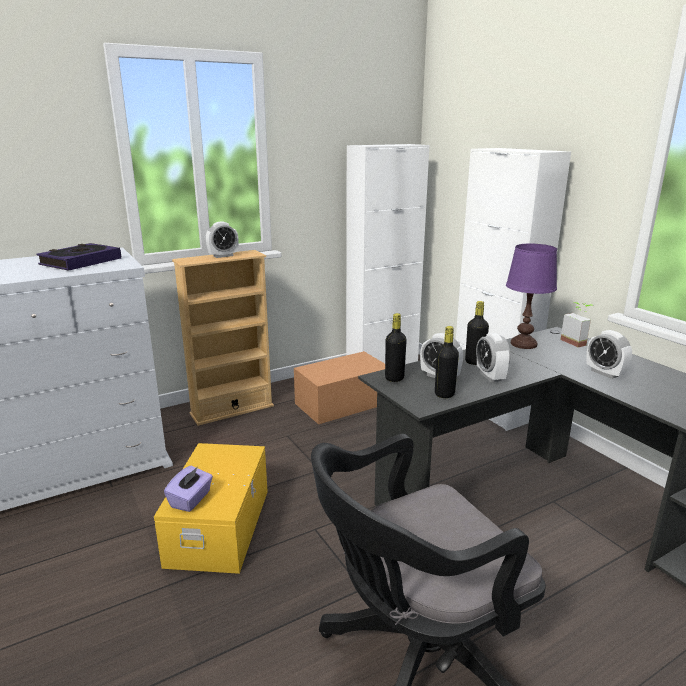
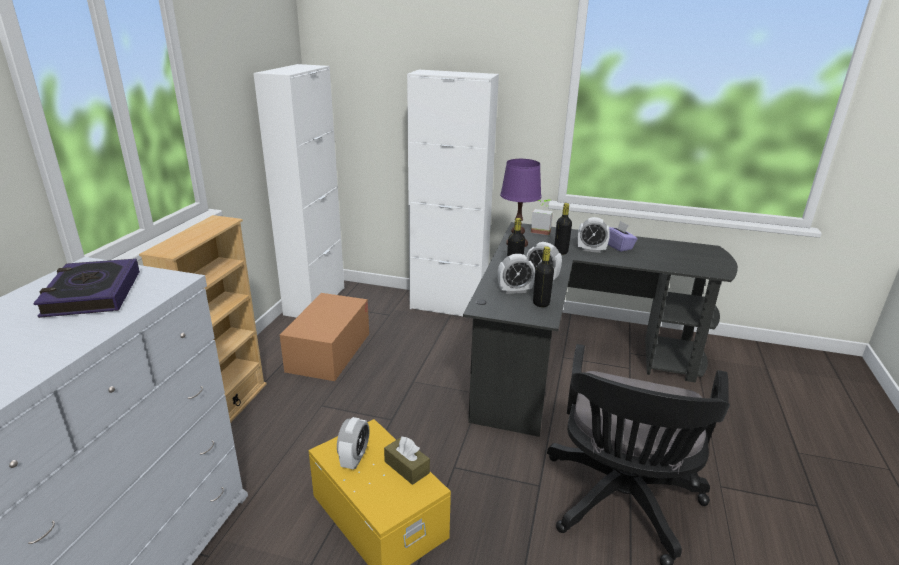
camera: 45 degrees left, 5 degrees up
purple tissue box [164,466,213,512] -> purple tissue box moved to [608,221,638,252]
alarm clock [206,222,239,258] -> alarm clock moved to [337,417,369,469]
black bottle [385,313,407,382] -> black bottle moved to [554,203,572,255]
none -> brown tissue box [384,437,430,485]

